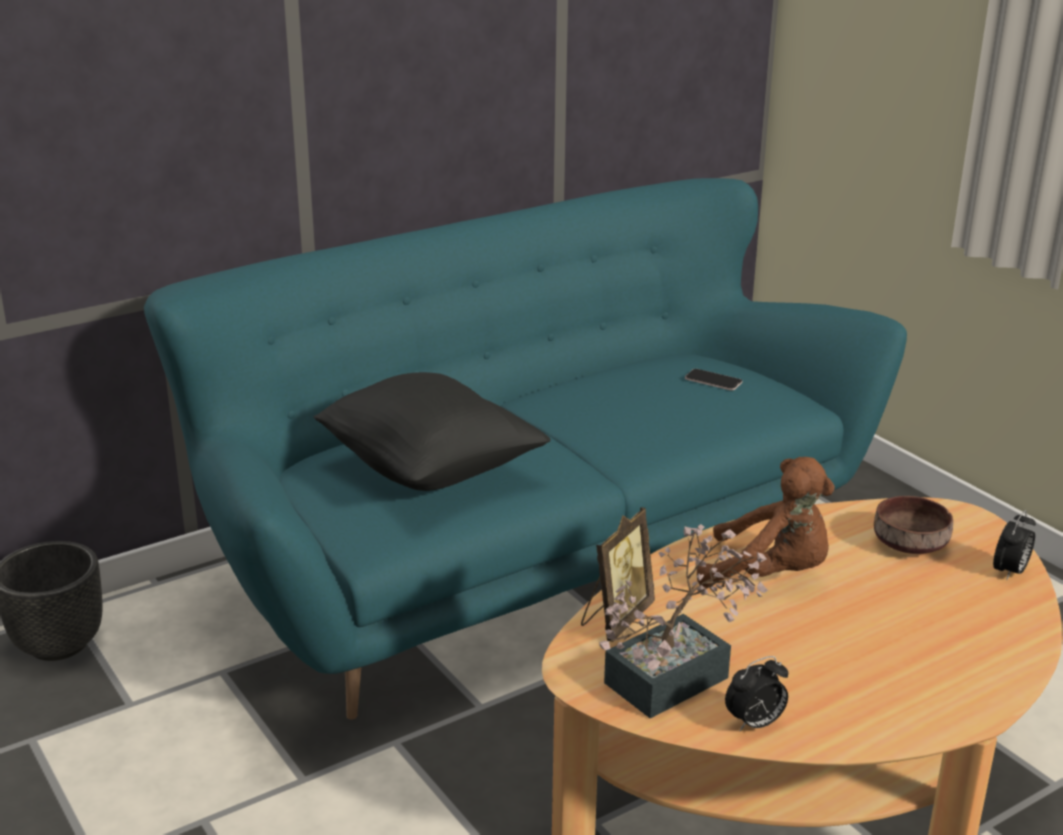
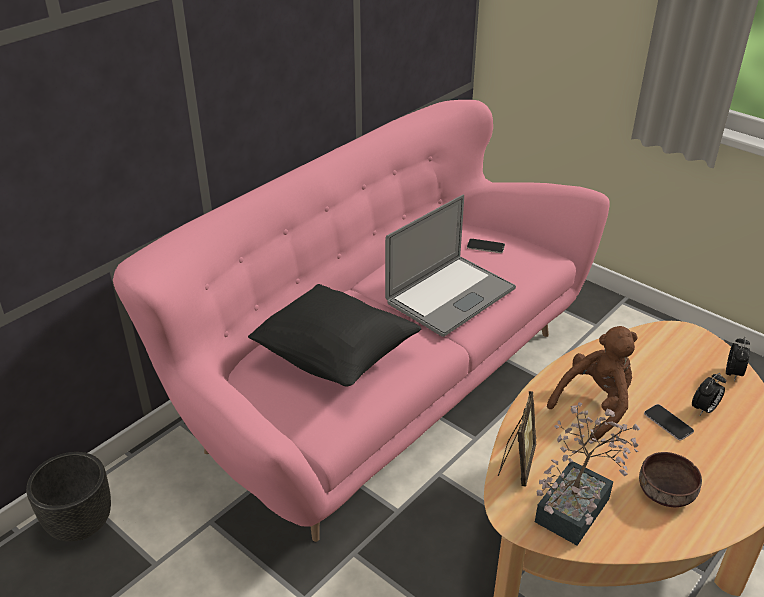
camera: 15 degrees left, 10 degrees up
turquoise sofa [144,178,907,720] -> pink sofa [113,100,610,542]
brown plush toy [697,457,835,588] -> brown plush toy turned 45 degrees counterclockwise [547,326,638,441]
alarm clock [725,656,788,731] -> alarm clock moved to [692,373,726,415]
brown bowl [874,496,953,554] -> brown bowl moved to [639,452,702,507]
none -> laptop [385,195,516,337]
none -> phone [644,404,694,440]

